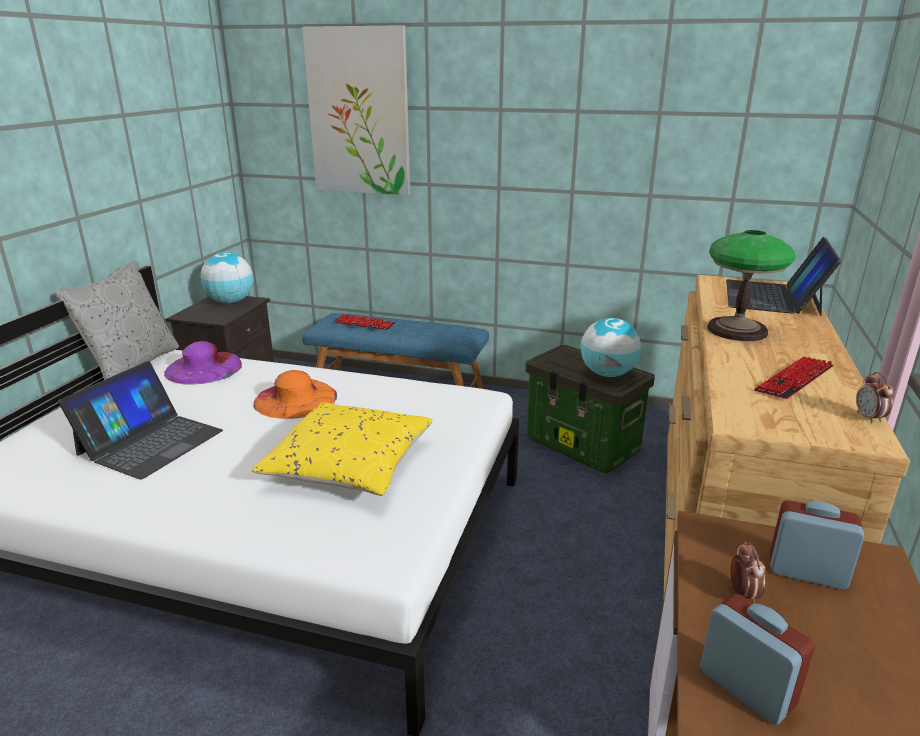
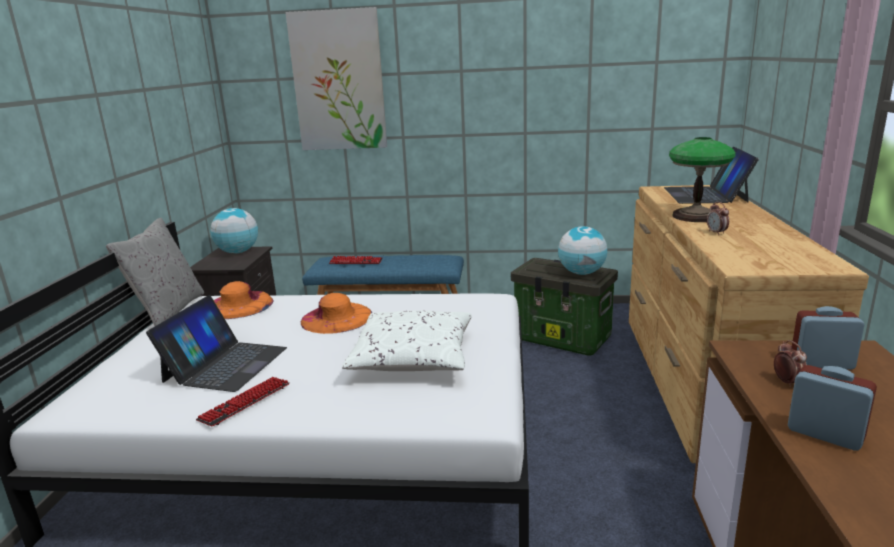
camera: 10 degrees left, 5 degrees down
purple hat [164,341,242,385] -> orange hat [214,281,274,319]
yellow pillow [252,402,433,496] -> white pillow [342,311,472,371]
keyboard [754,356,834,399] -> keyboard moved to [196,377,290,426]
alarm clock [856,372,894,423] -> alarm clock moved to [707,202,729,235]

